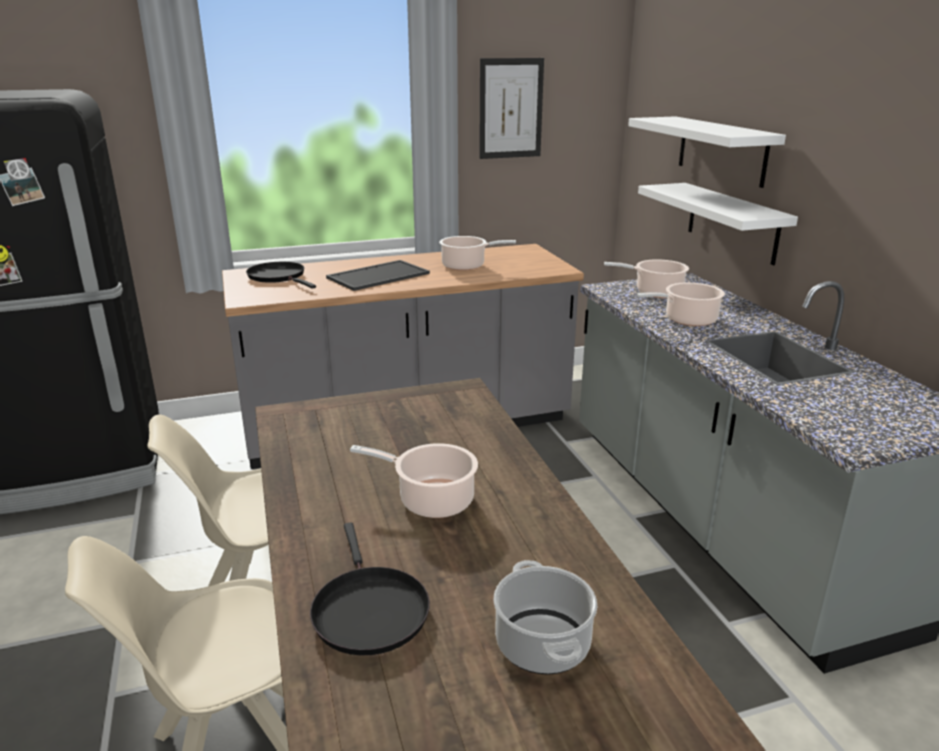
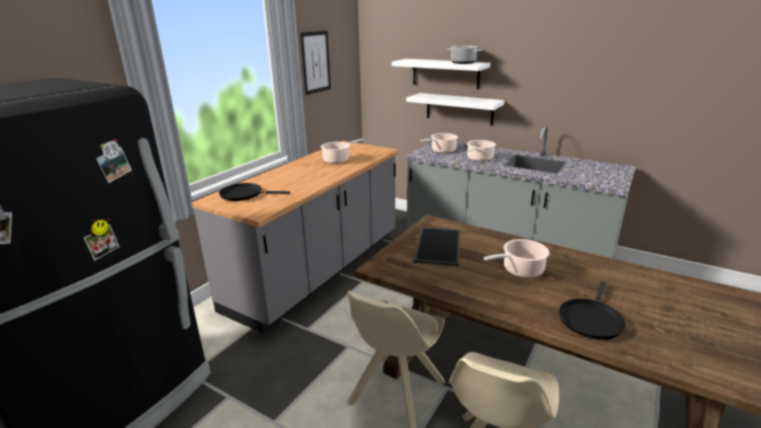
camera: 40 degrees left, 0 degrees up
black frying pan [310,522,430,655] -> black frying pan turned 90 degrees clockwise [559,281,626,340]
tray [326,260,430,291] -> tray moved to [413,227,461,266]
cooking pot [493,560,597,675] -> cooking pot moved to [447,46,482,64]

